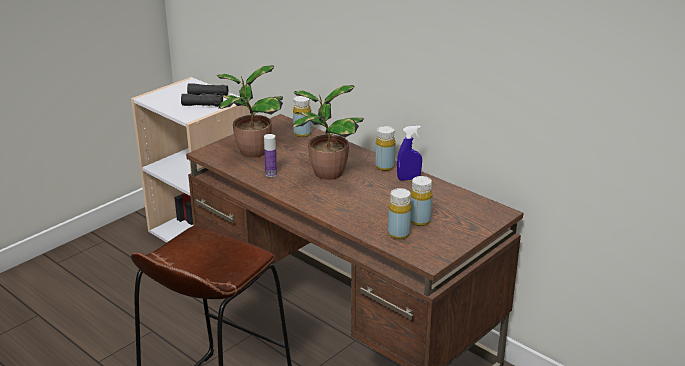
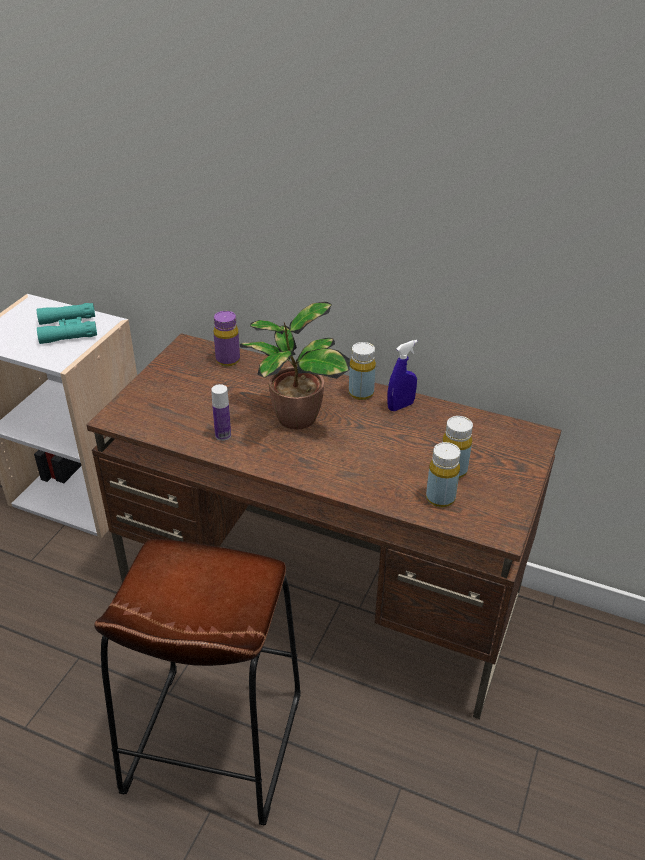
camera: 20 degrees left, 10 degrees up
black binoculars [181,83,228,107] -> turquoise binoculars [37,303,97,344]
potted plant [217,65,283,158] -> none
yellow bottle [293,96,312,137] -> purple bottle [214,311,240,367]

